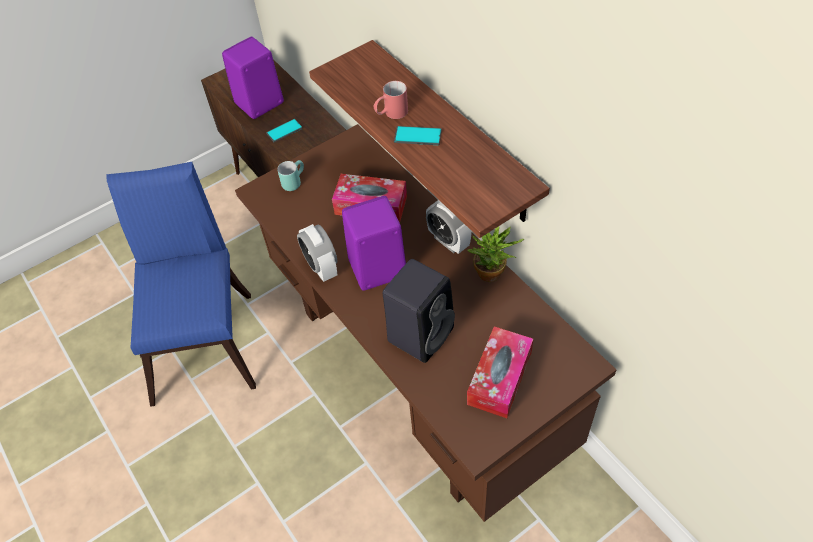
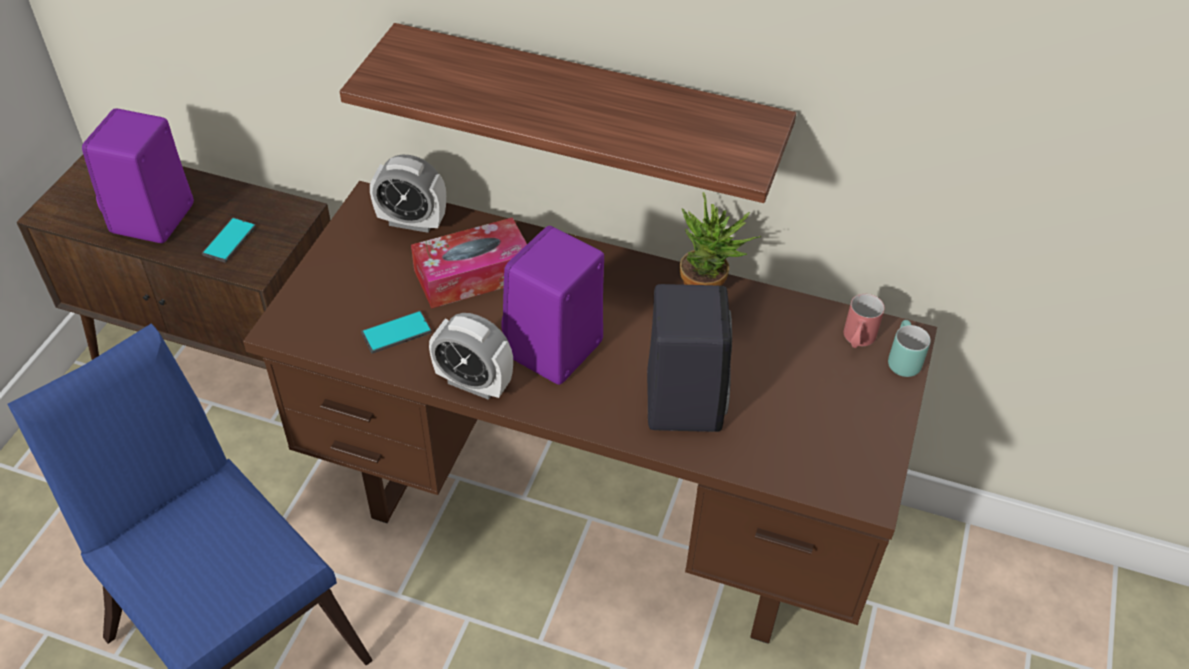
camera: 40 degrees left, 5 degrees down
turquoise mug [277,160,304,191] -> turquoise mug moved to [888,320,931,377]
red mug [373,81,408,119] -> red mug moved to [844,294,885,348]
phone [394,126,442,145] -> phone moved to [361,311,432,354]
alarm clock [426,200,471,254] -> alarm clock moved to [370,155,446,233]
tissue box [467,326,533,418] -> none

